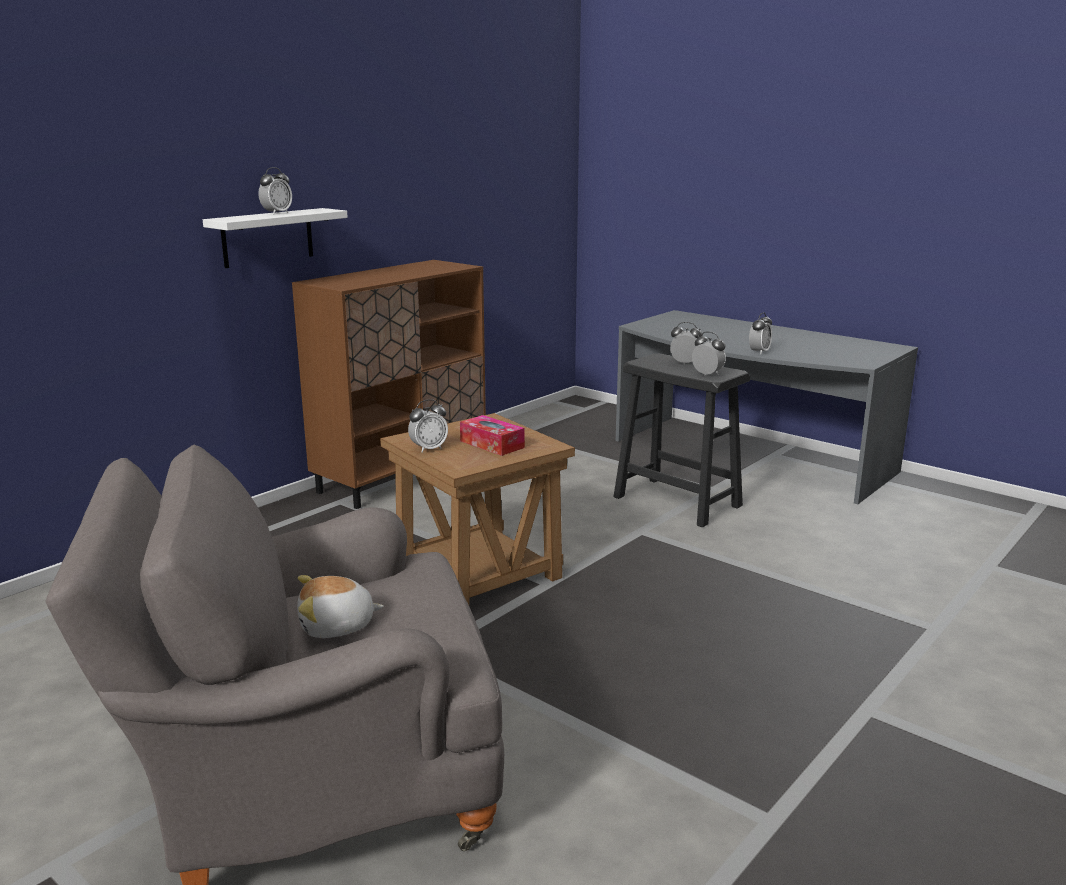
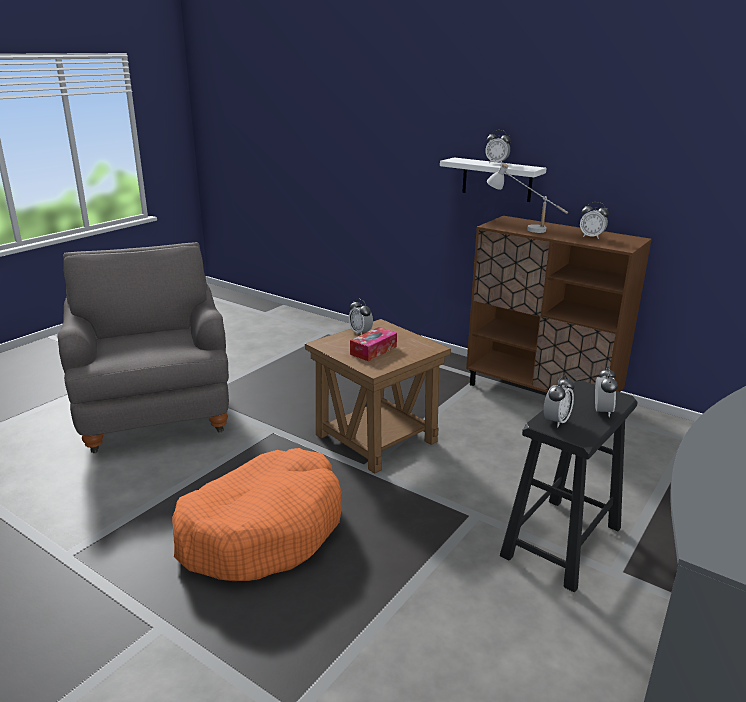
camera: 85 degrees right, 5 degrees up
plush toy [297,575,384,638] -> none
alarm clock [749,312,772,355] -> alarm clock moved to [580,202,609,239]
none -> orange dog bed [172,448,342,581]
none -> white table lamp [487,163,568,233]

